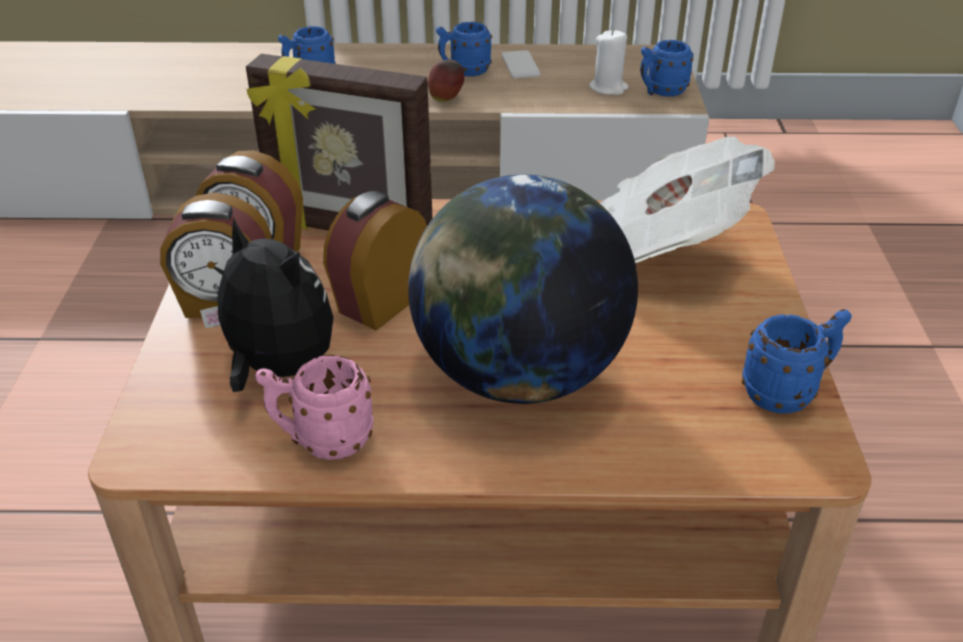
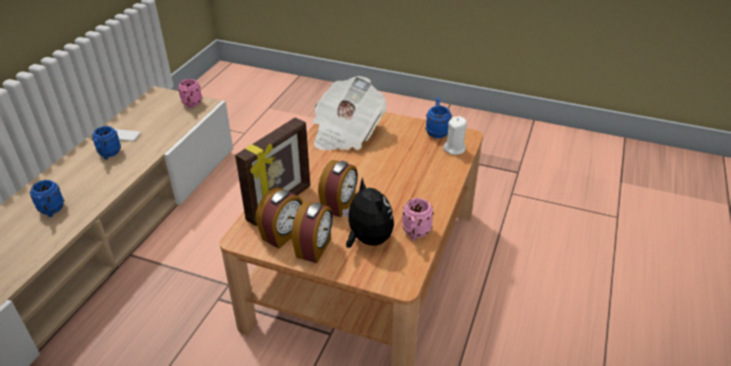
camera: 70 degrees left, 0 degrees up
plush toy [200,218,333,392] -> plush toy turned 90 degrees clockwise [342,177,394,248]
alarm clock [323,191,427,331] -> alarm clock turned 120 degrees counterclockwise [318,160,358,217]
globe [408,174,638,404] -> none
apple [428,59,464,102] -> none
white candle [589,29,629,95] -> white candle moved to [443,116,467,155]
blue mug [640,40,693,97] -> pink mug [178,79,202,109]

